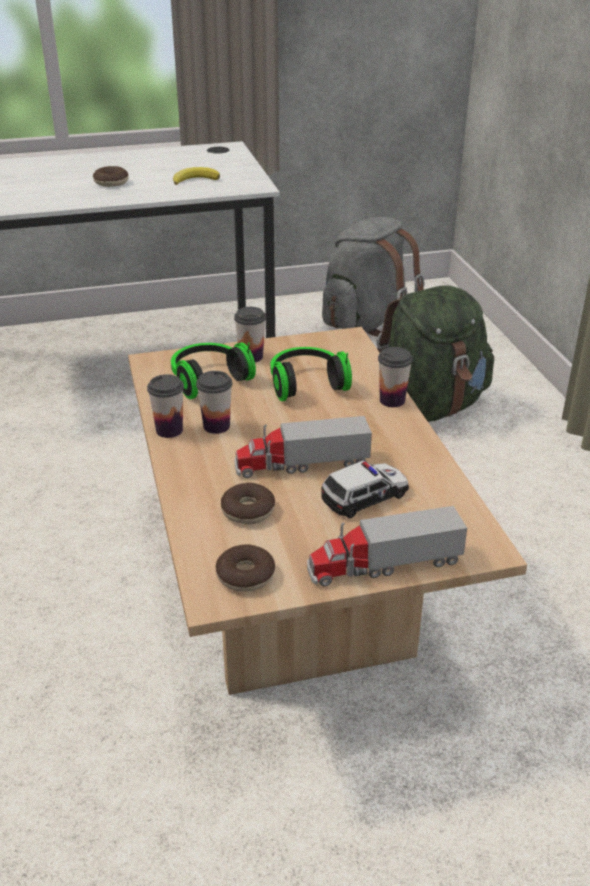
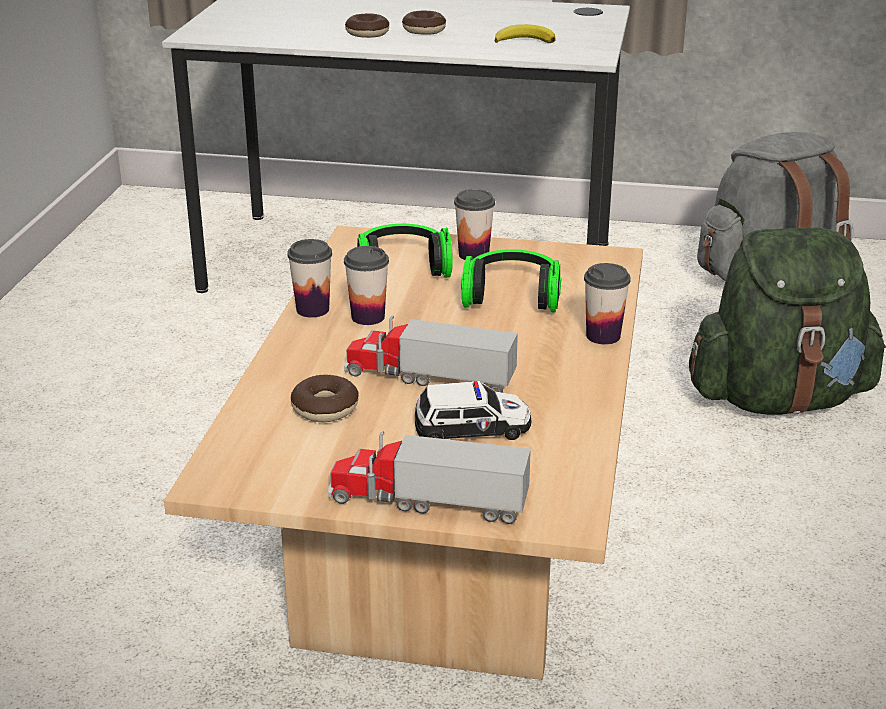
camera: 25 degrees right, 5 degrees down
donut [216,544,275,592] -> donut moved to [345,13,389,38]

